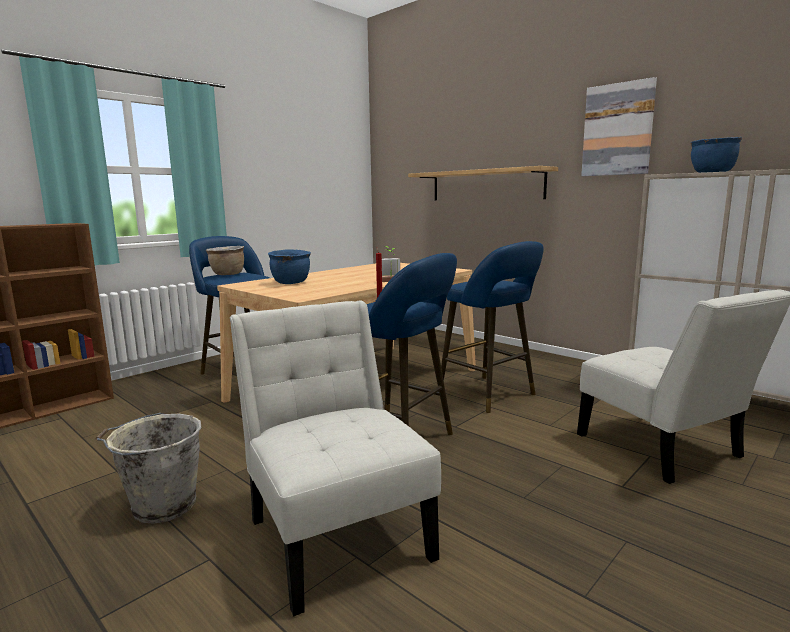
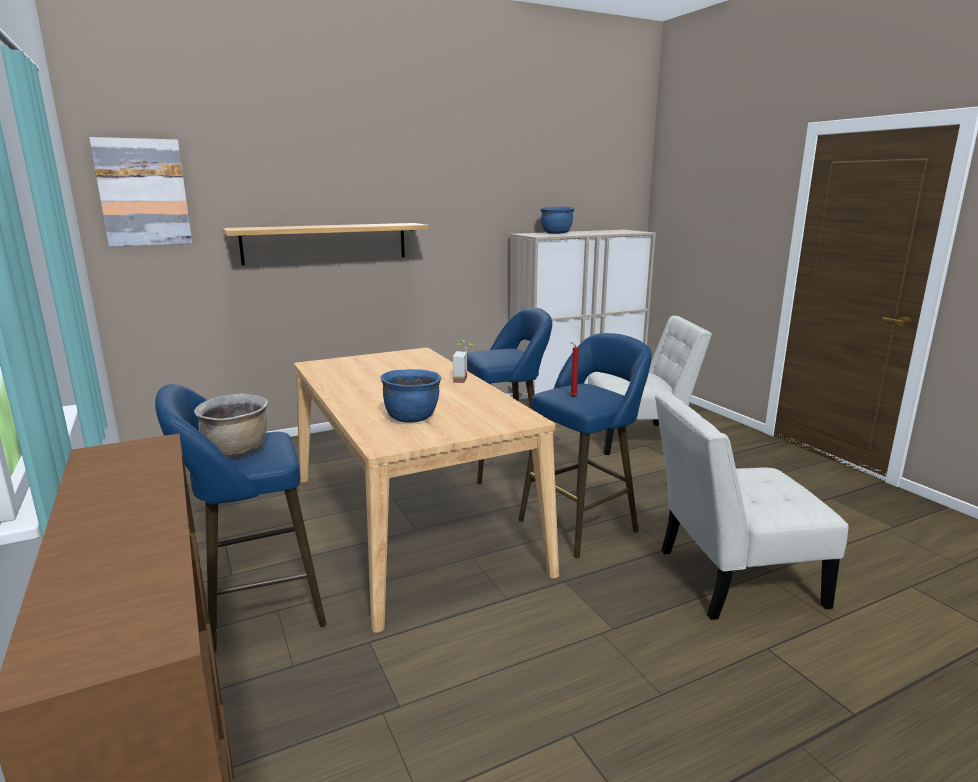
camera: 70 degrees left, 5 degrees up
grey bucket [96,413,202,524] -> none
picture [581,77,657,176] -> picture moved to [89,137,192,247]

